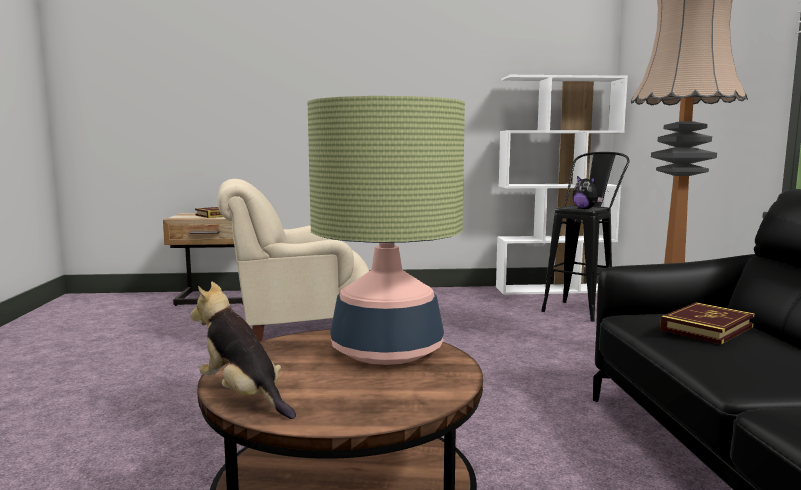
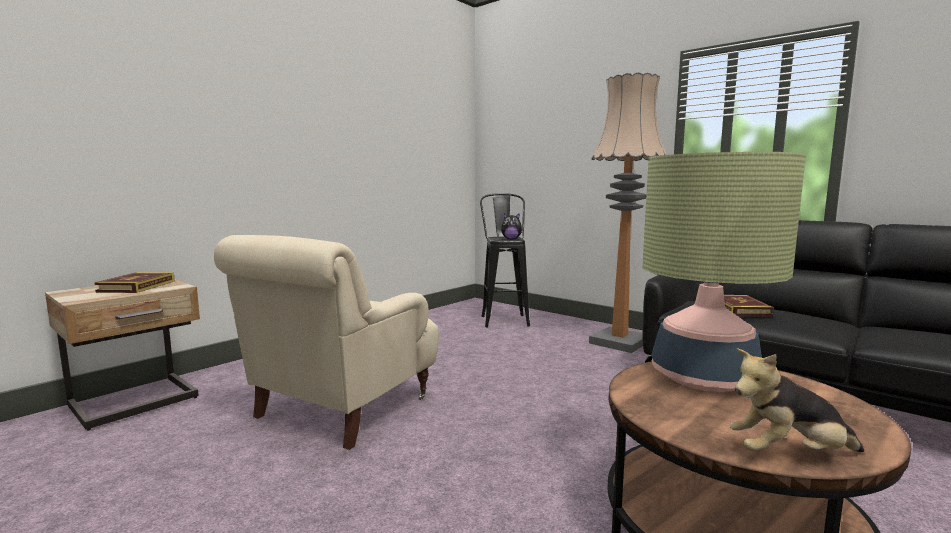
camera: 45 degrees left, 0 degrees up
white bookcase [496,75,628,295] -> none

